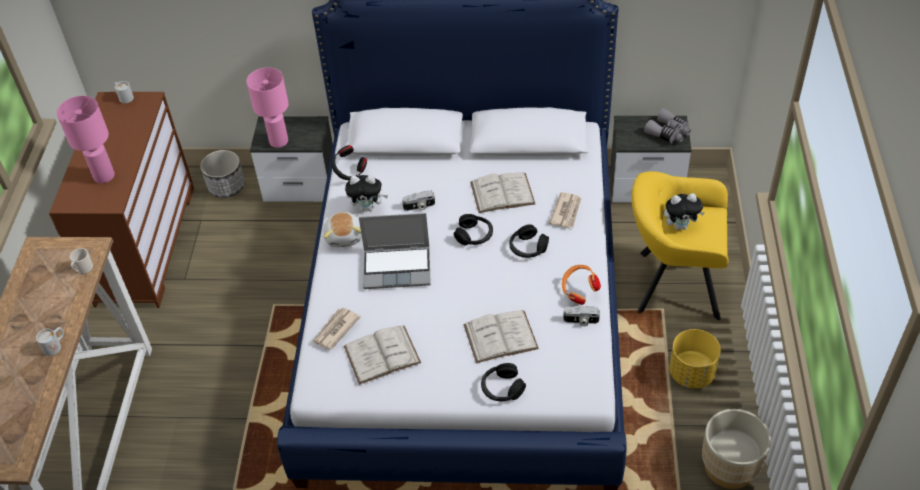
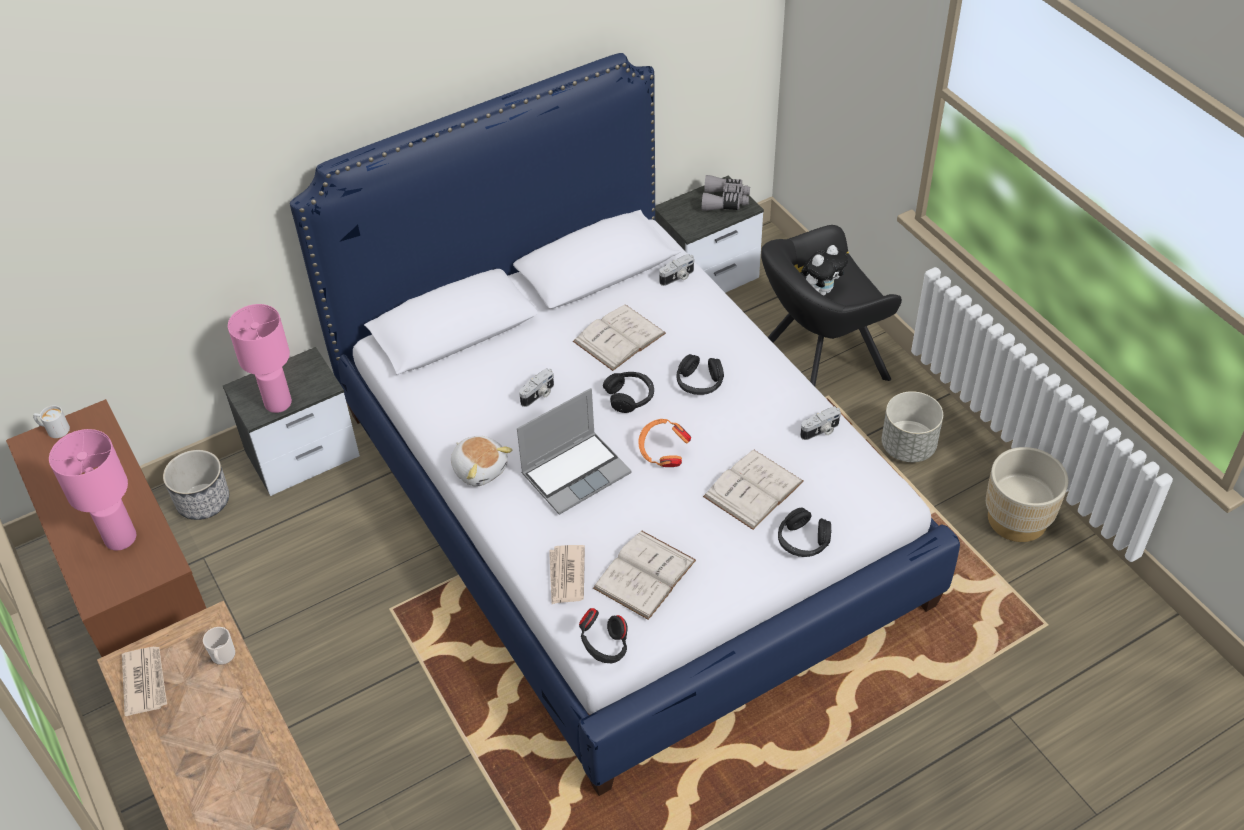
camera: 35 degrees left, 0 degrees up
white mug [36,327,64,356] -> none
black headphones [332,145,367,180] -> black headphones moved to [579,608,628,663]
plush toy [345,175,388,211] -> none
newspaper [549,192,581,228] -> newspaper moved to [122,647,167,716]
orange headphones [562,265,601,305] -> orange headphones moved to [638,419,691,467]
yellow armchair [631,171,729,320] -> black armchair [761,225,902,386]
yellow planter [669,329,721,389] -> grey planter [882,391,943,462]
none -> camera [659,254,694,286]

